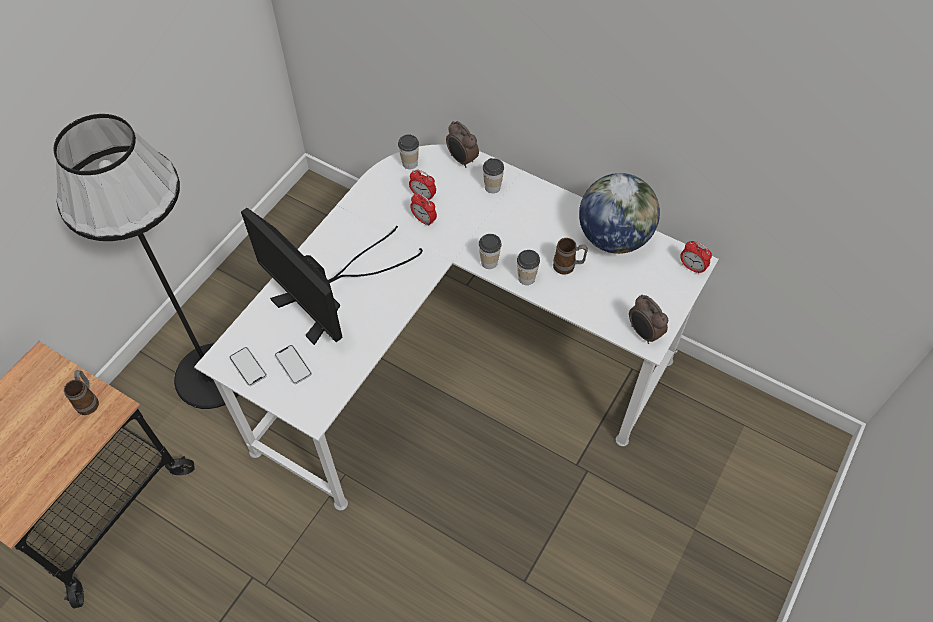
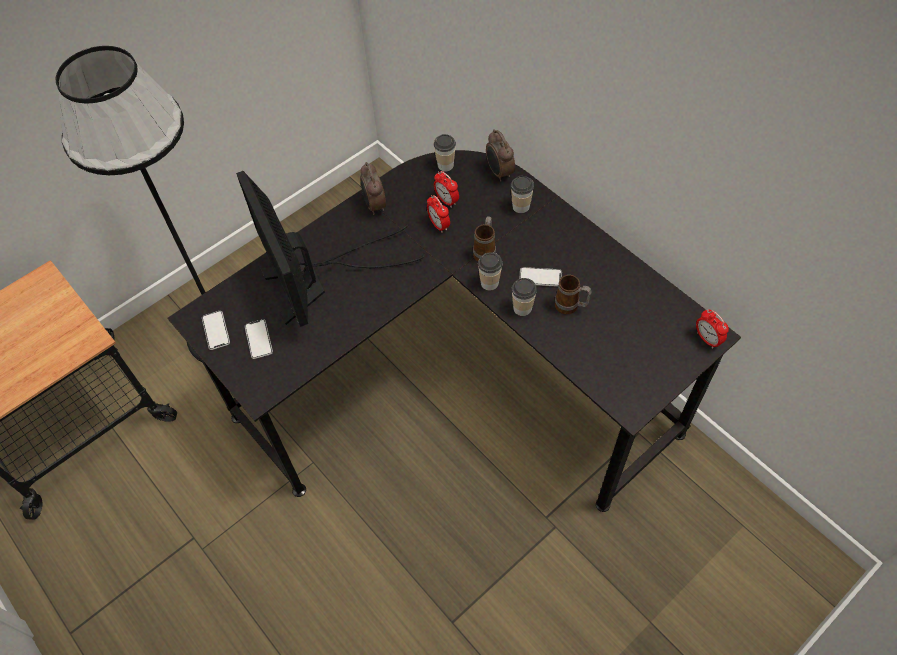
camera: 20 degrees right, 0 degrees up
mug [64,370,99,415] -> mug moved to [473,216,496,262]
white desk [194,145,719,510] -> black desk [167,150,741,512]
globe [579,173,660,254] -> none
alarm clock [629,295,668,344] -> alarm clock moved to [360,162,386,215]
none -> phone [519,267,562,287]

